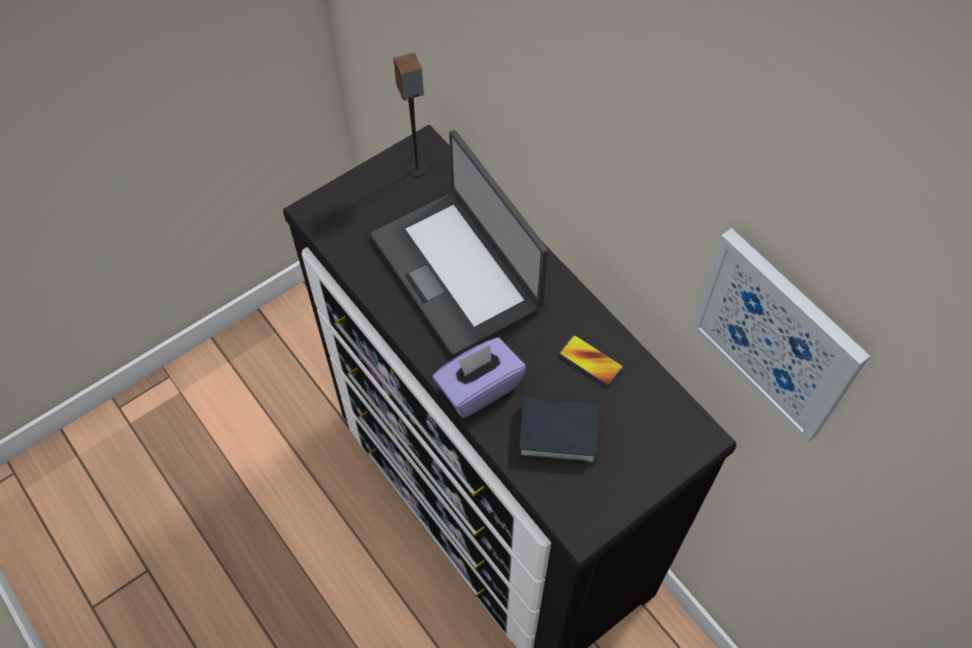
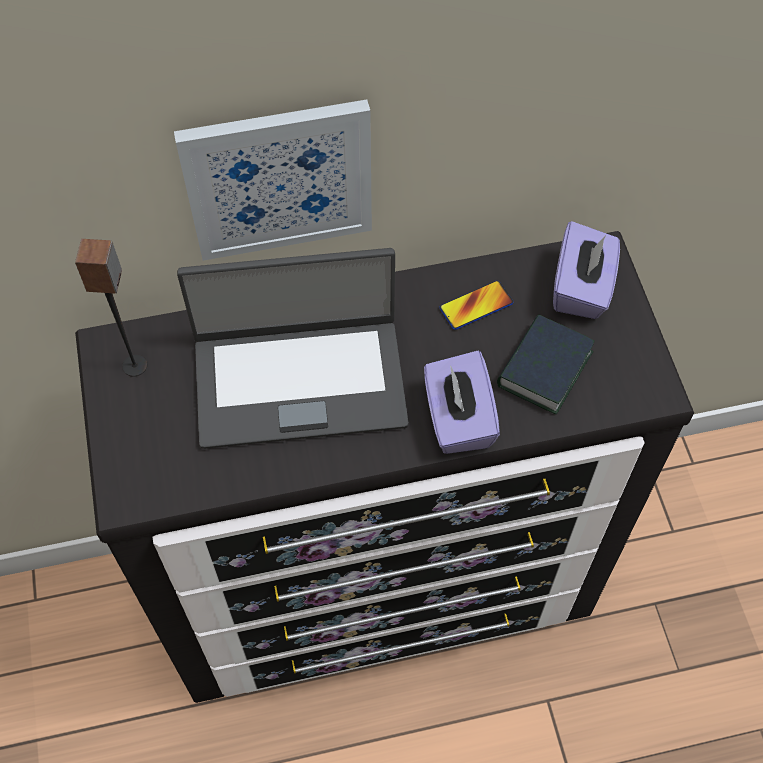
camera: 65 degrees left, 0 degrees up
picture [690,228,870,444] -> picture moved to [174,100,372,261]
none -> purple tissue box [553,221,620,319]

